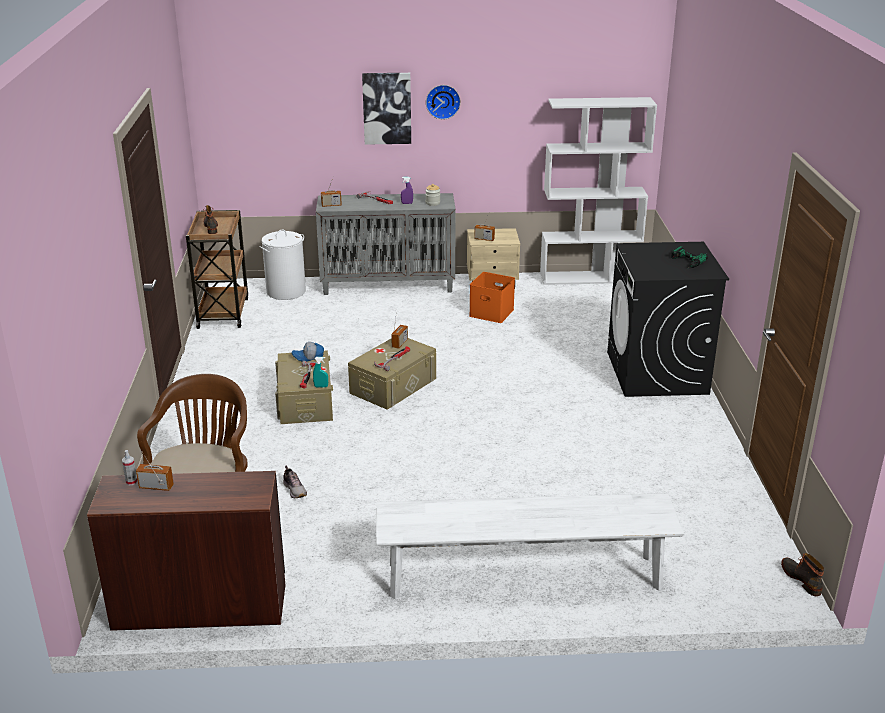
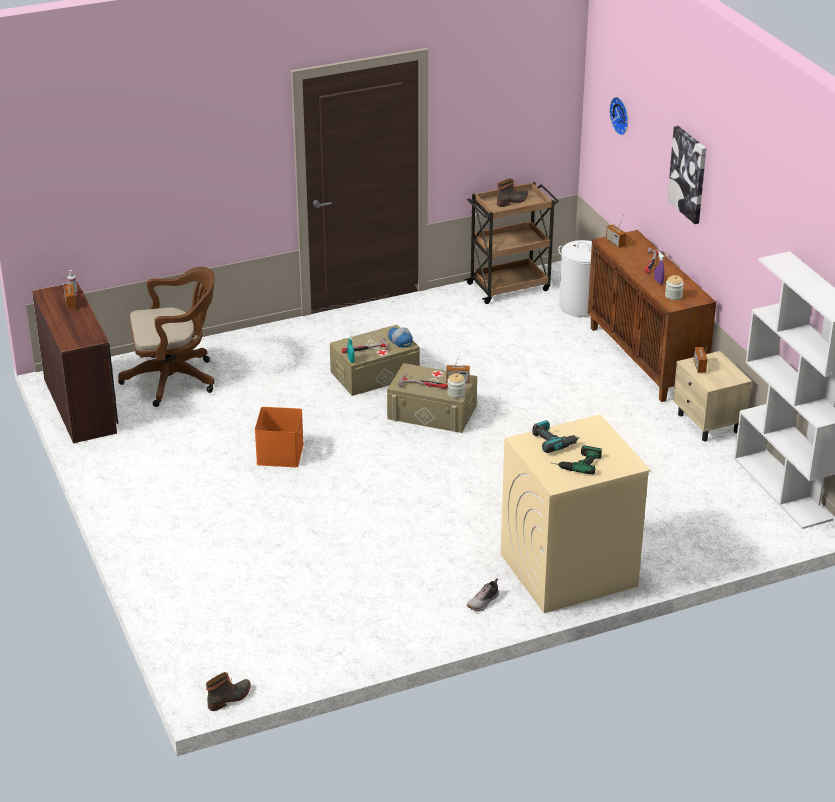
camera: 70 degrees right, 5 degrees up
shoe [283,465,307,498] -> shoe moved to [467,578,499,611]
grey cabinet [316,193,456,295] -> brown cabinet [588,230,716,402]
white bench [376,493,684,599] -> none
wall clock [426,85,461,120] -> wall clock moved to [609,97,628,135]
orange storage box [469,272,515,323] -> orange storage box moved to [255,407,304,467]
black washing machine [607,242,729,397] -> beige washing machine [501,414,651,613]
none -> jar [447,373,465,399]
none -> power drill [533,420,580,453]

